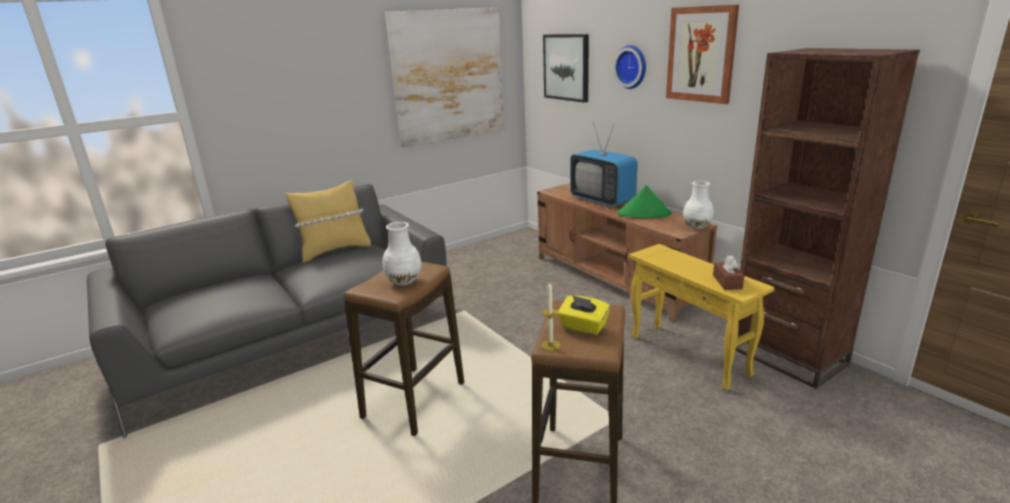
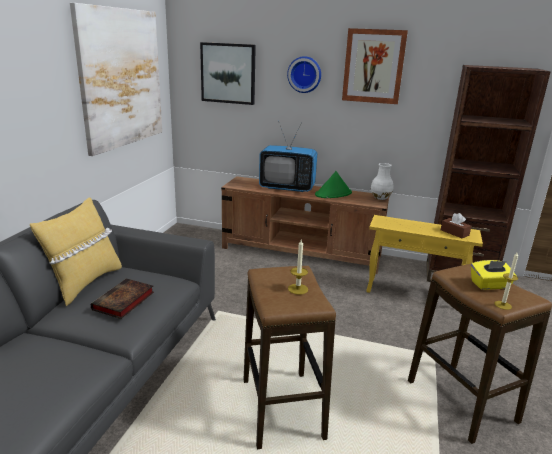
camera: 40 degrees left, 0 degrees up
white vase [383,222,422,285] -> candle [288,240,308,295]
none -> book [91,278,154,319]

